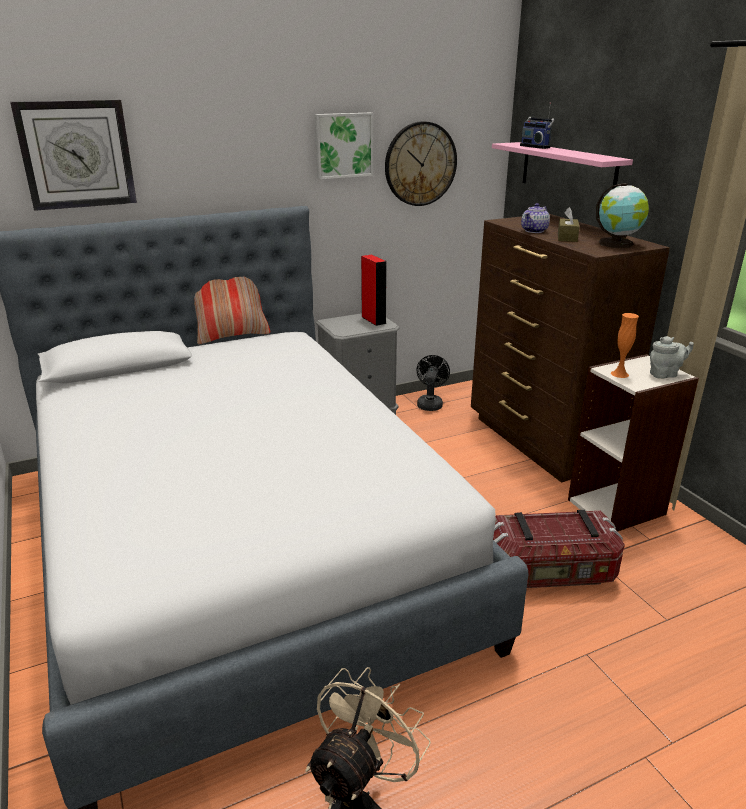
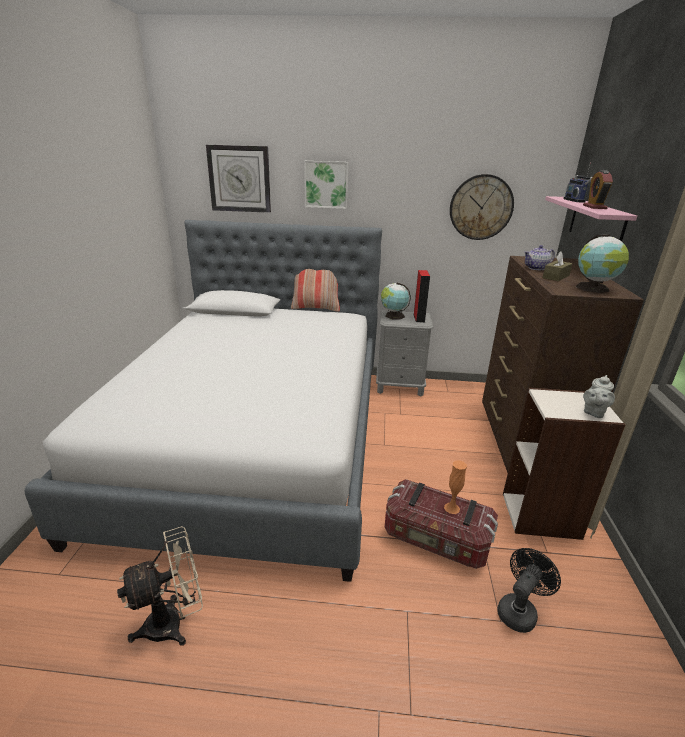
camera: 30 degrees right, 0 degrees up
picture [315,113,373,179] -> picture moved to [304,161,349,209]
black fan [417,355,450,411] -> black fan moved to [497,548,561,633]
orange vase [611,313,639,378] -> orange vase moved to [444,460,467,514]
grey teapot [650,336,694,379] -> grey teapot turned 105 degrees clockwise [583,375,615,418]
none -> globe [381,282,411,320]
none -> alarm clock [583,170,613,209]

